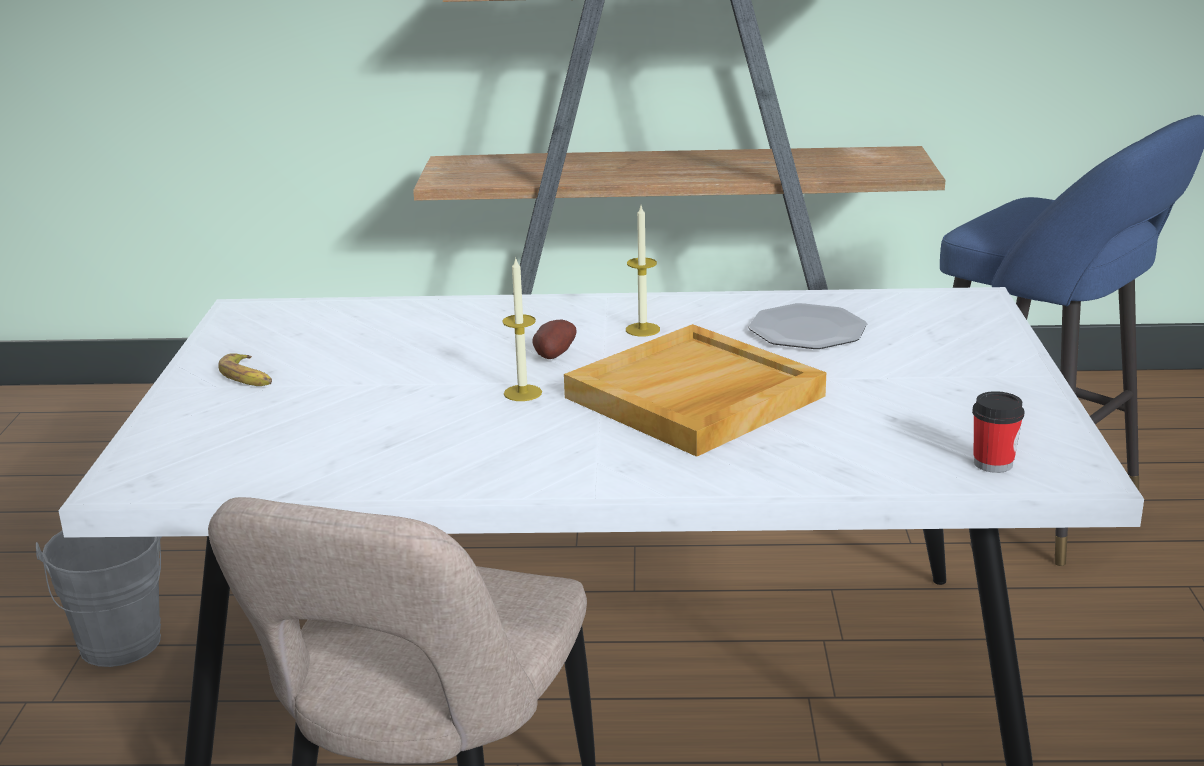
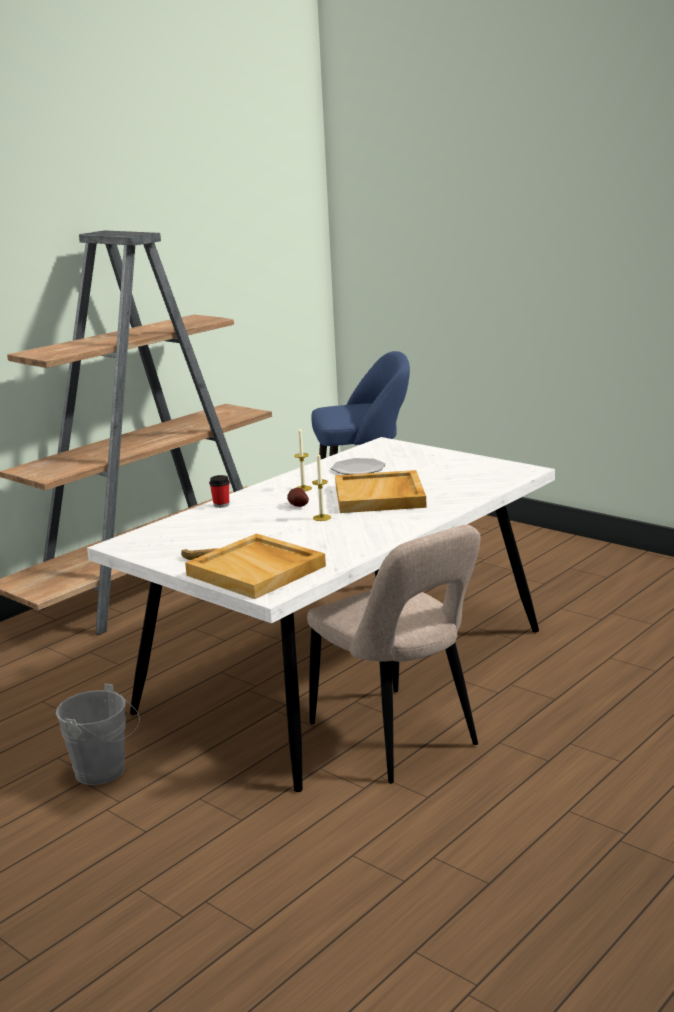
camera: 50 degrees left, 5 degrees down
cup [972,391,1025,473] -> cup moved to [209,475,230,508]
none -> beige tray [185,533,326,599]

